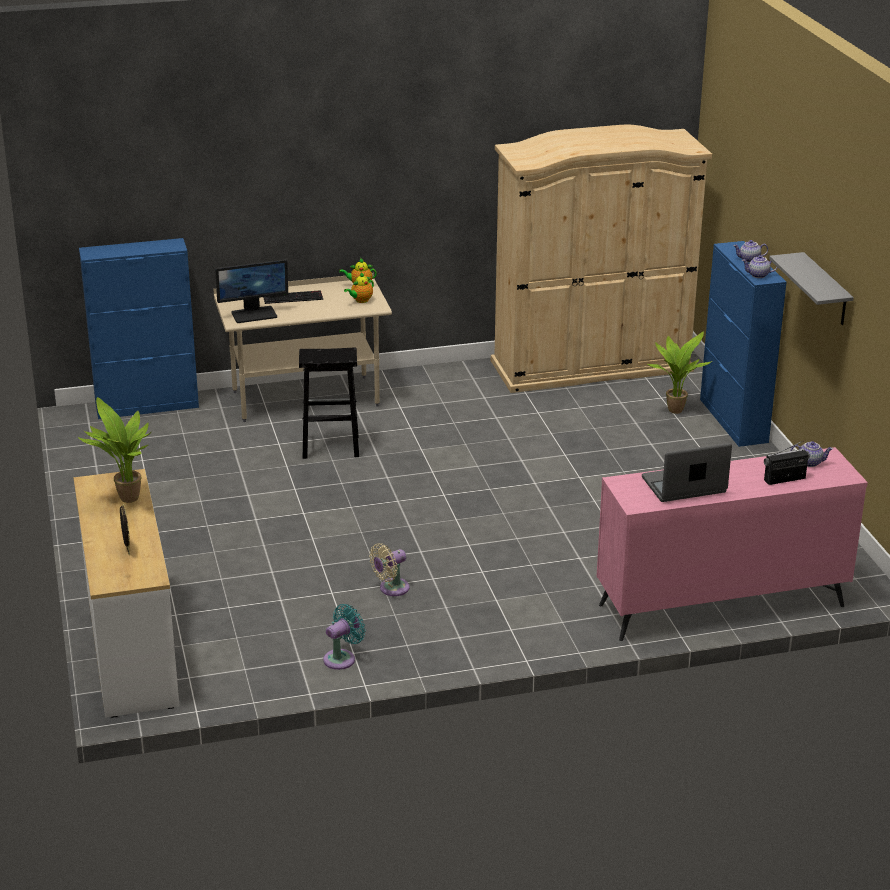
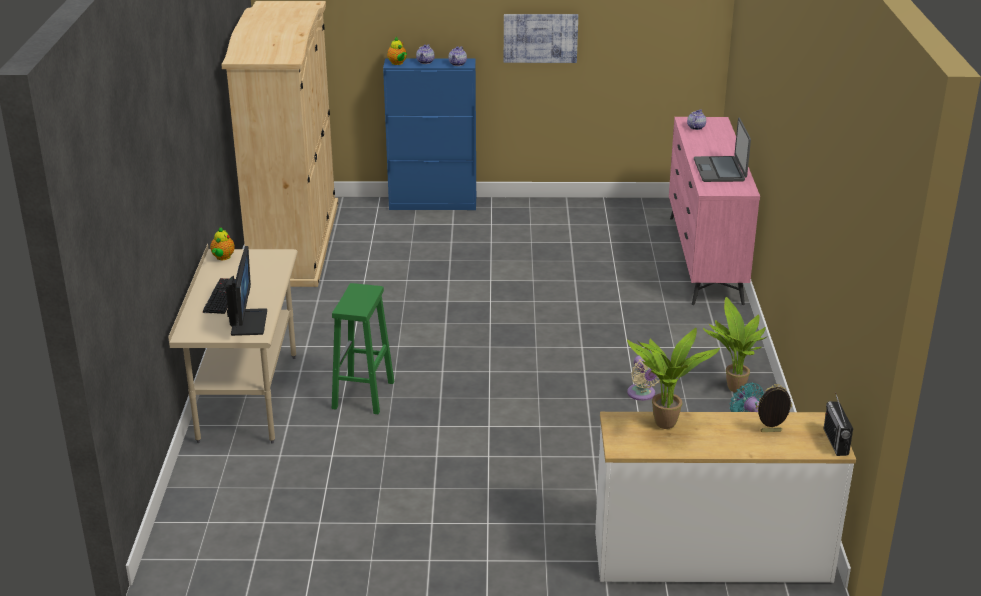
camera: 75 degrees left, 0 degrees up
blue cabinet [79,238,199,419] -> none
black stool [299,347,359,459] -> green stool [332,283,394,414]
teapot [344,272,374,303] -> teapot moved to [387,36,407,65]
potted plant [646,331,712,414] -> potted plant moved to [703,297,766,392]
radio [764,441,810,485] -> radio moved to [823,392,853,456]
grey shelf [769,252,854,325] -> picture [504,14,578,63]

